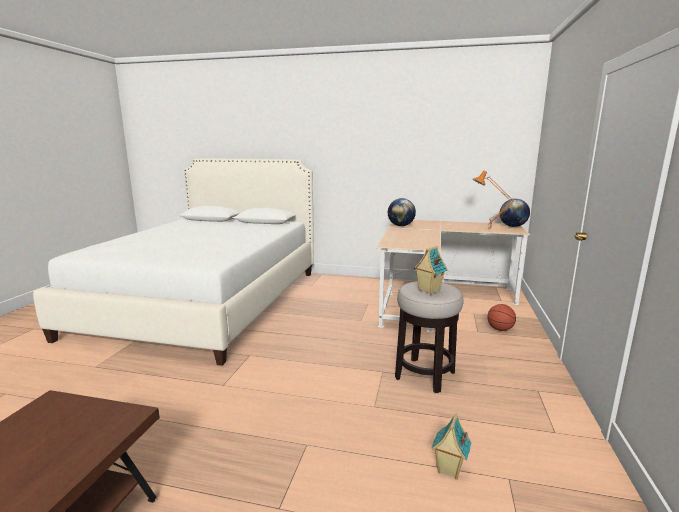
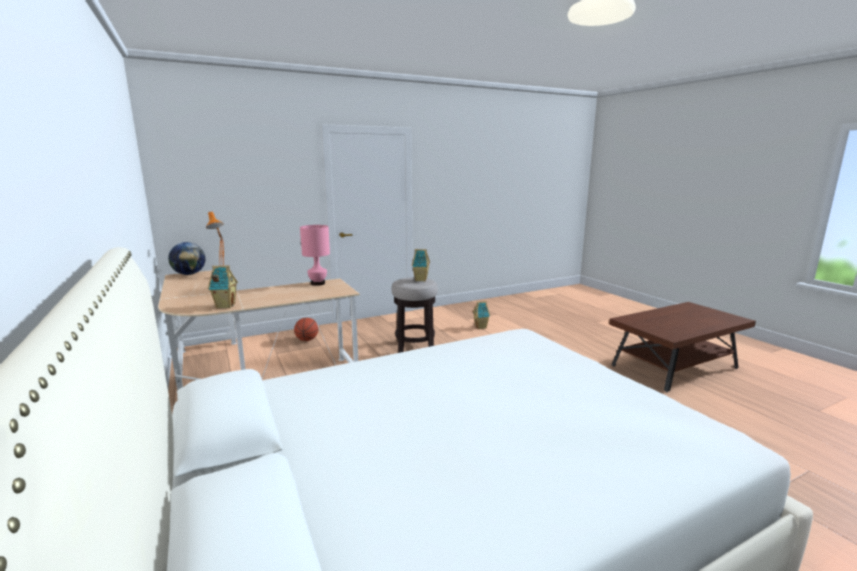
camera: 130 degrees left, 0 degrees up
globe [388,198,416,226] -> toy house [208,265,238,308]
none -> pink table lamp [300,225,330,286]

